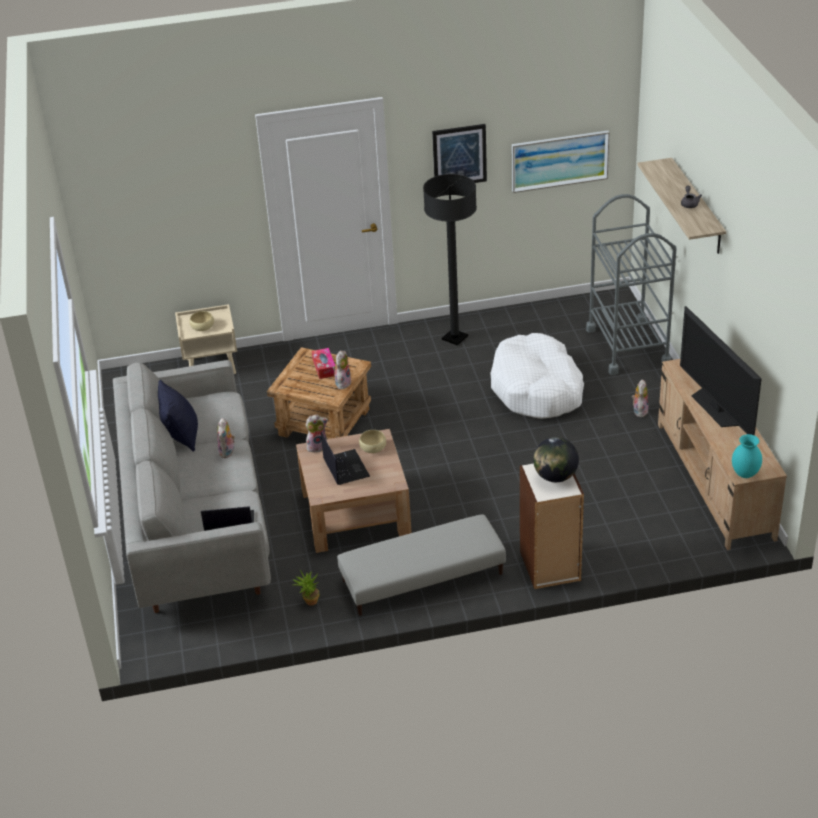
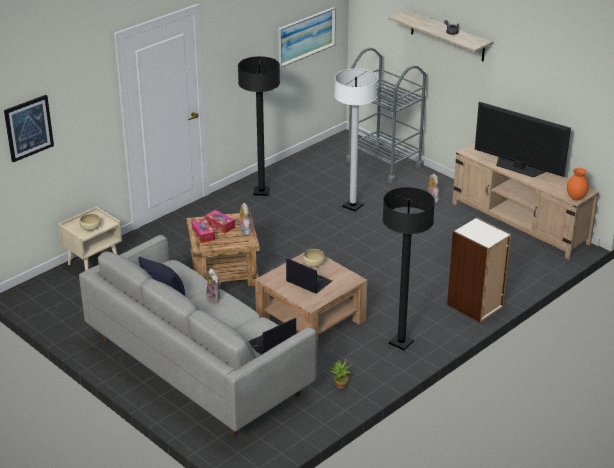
camera: 35 degrees left, 5 degrees down
plush toy [305,414,328,452] -> none
grey ottoman [337,514,506,616] -> black floor lamp [382,187,435,350]
picture [432,124,487,183] -> picture moved to [4,95,54,162]
white dog bed [490,333,584,419] -> white floor lamp [334,69,378,211]
globe [533,437,579,482] -> none
turquoise vase [732,434,762,478] -> orange vase [567,168,589,200]
none -> tissue box [191,218,215,243]

